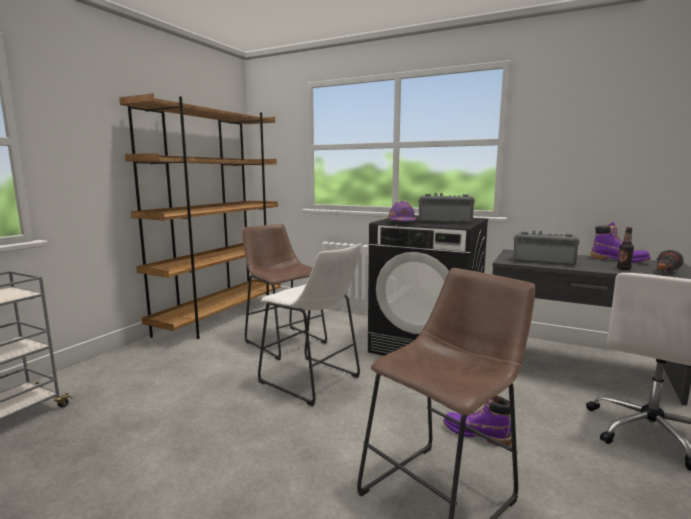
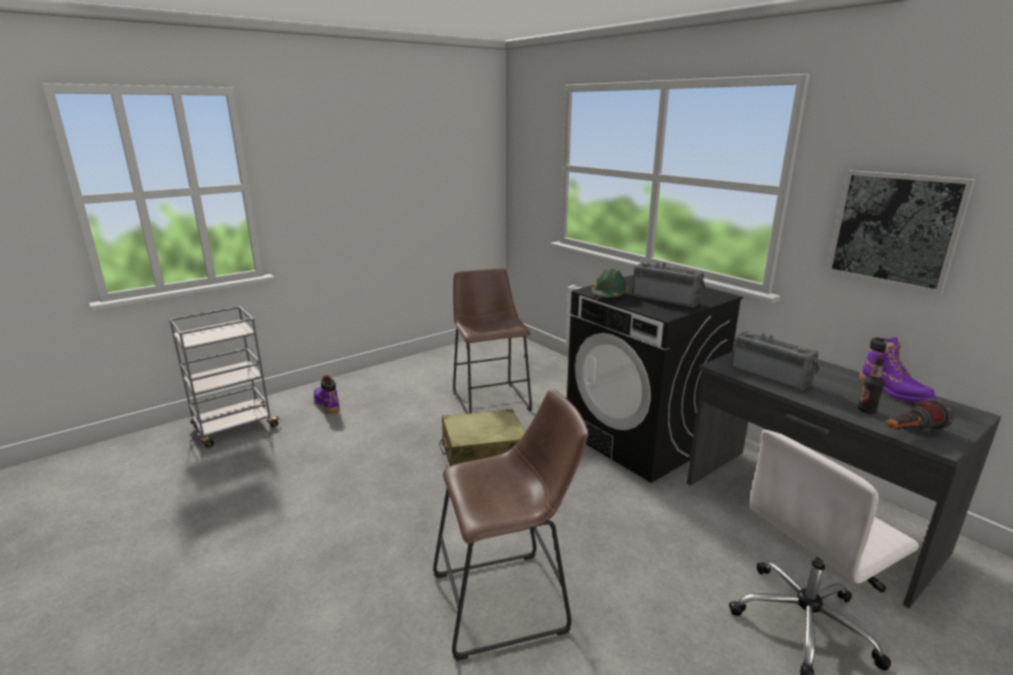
camera: 25 degrees right, 10 degrees up
brown bookcase [119,93,281,339] -> none
white stool [258,243,361,406] -> beige suitcase [439,409,525,466]
purple hard hat [387,201,417,221] -> green hard hat [592,269,628,298]
purple boot [443,396,512,446] -> purple boot moved to [314,375,340,414]
none -> picture [827,170,976,294]

